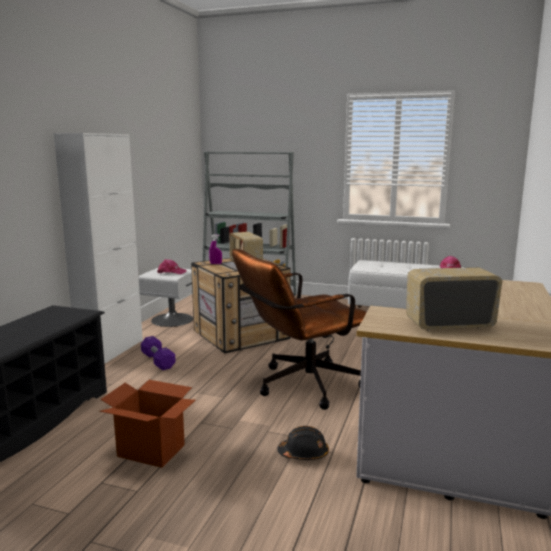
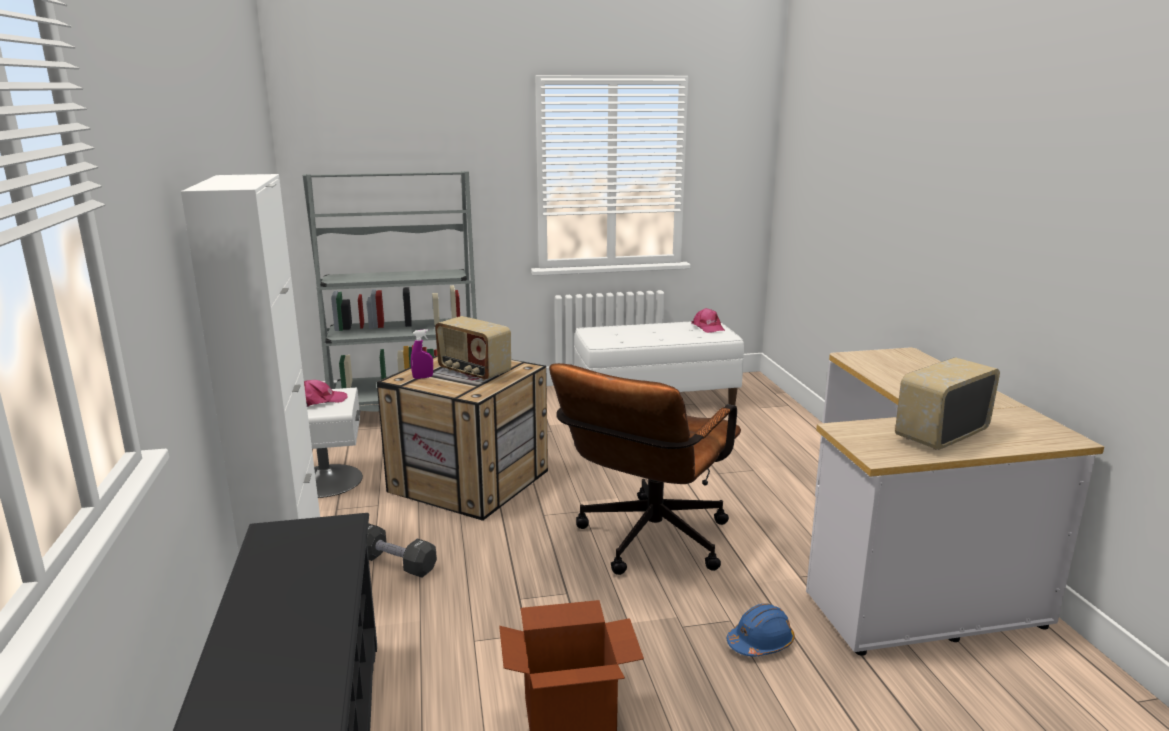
camera: 30 degrees left, 5 degrees up
purple dumbbell [141,336,176,370] -> black dumbbell [367,523,437,578]
black hard hat [277,426,329,460] -> blue hard hat [727,603,795,657]

